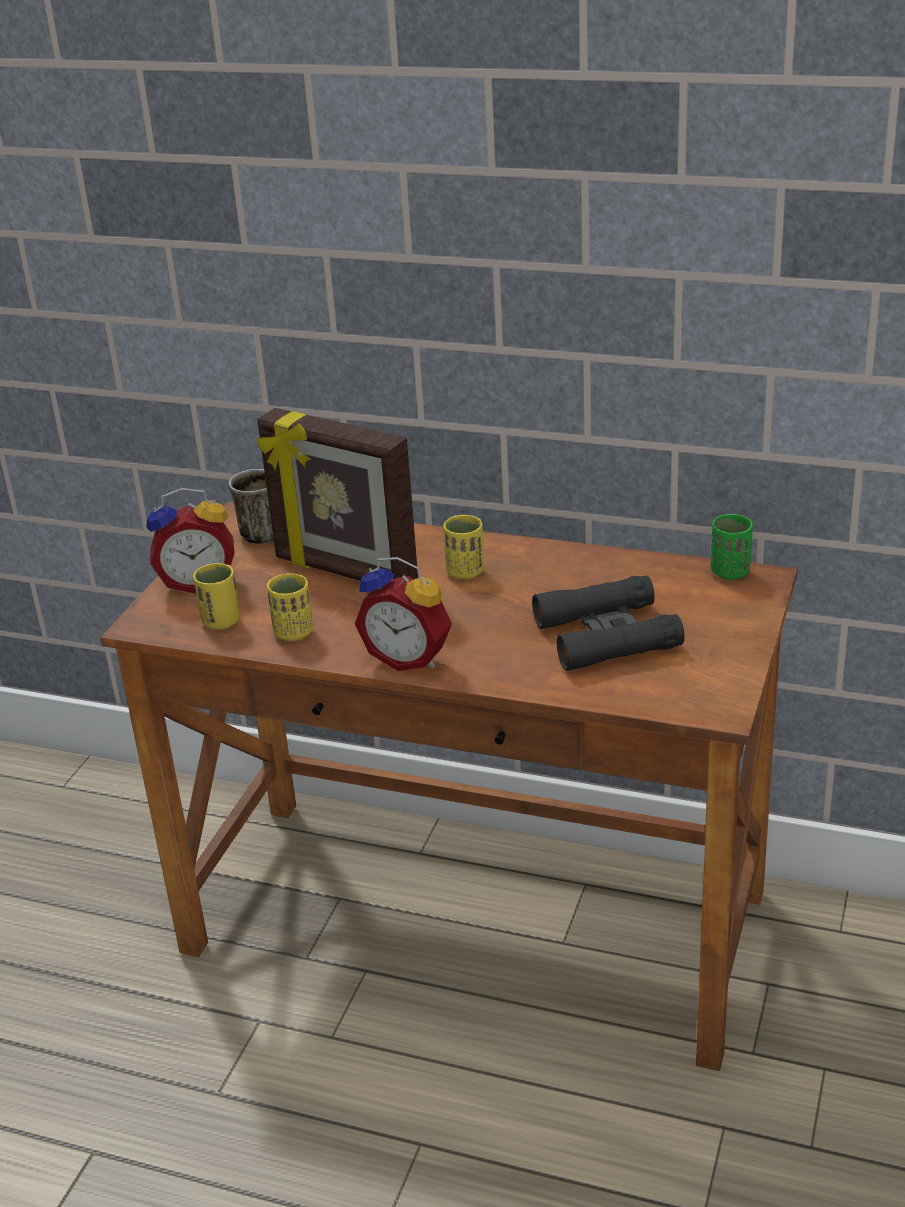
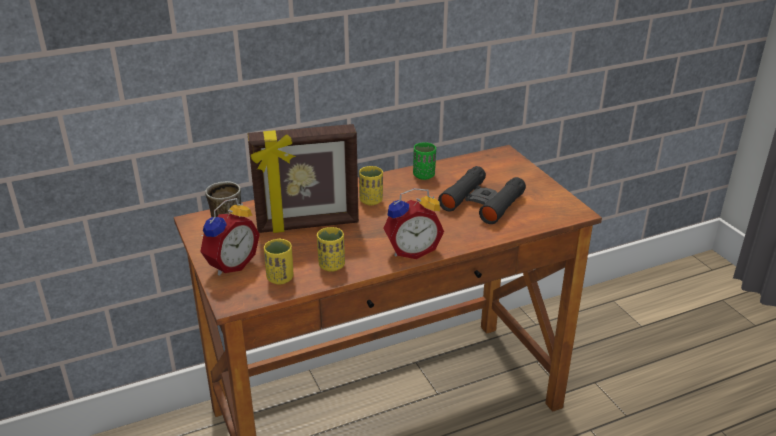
camera: 45 degrees left, 0 degrees up
green cup [711,514,753,580] -> green cup moved to [413,142,436,180]

